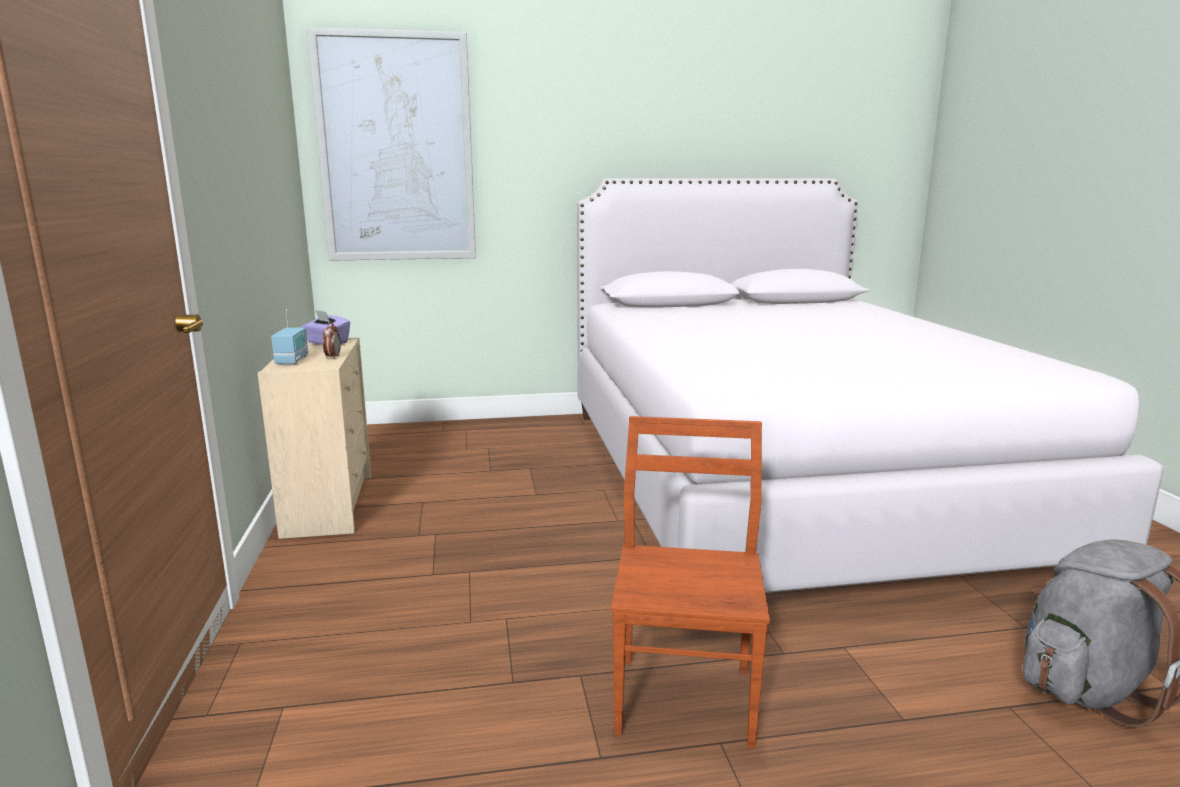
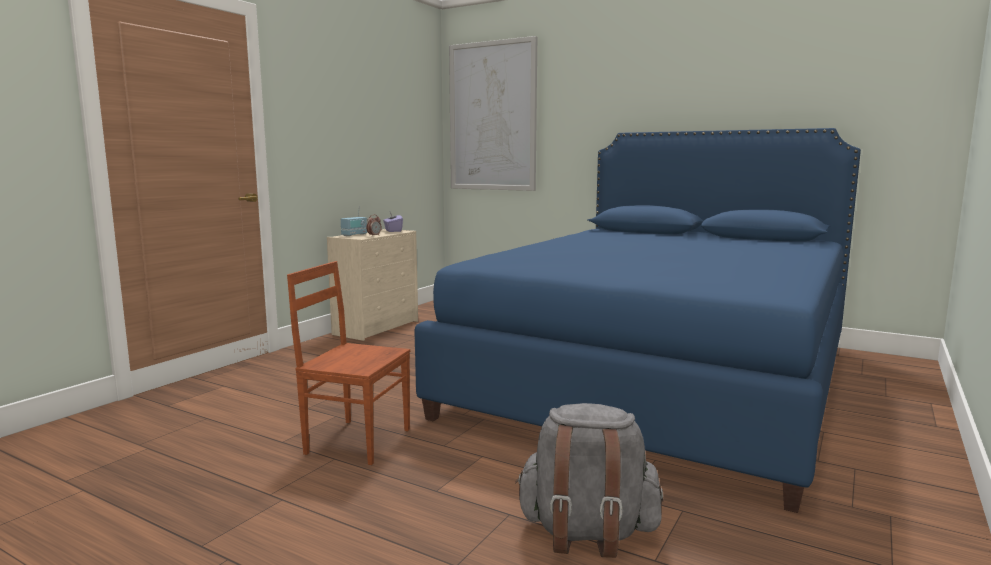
camera: 40 degrees right, 5 degrees down
white bed [577,179,1163,593] -> blue bed [414,128,861,513]
brown chair [611,416,770,748] -> brown chair turned 120 degrees counterclockwise [287,261,410,465]

